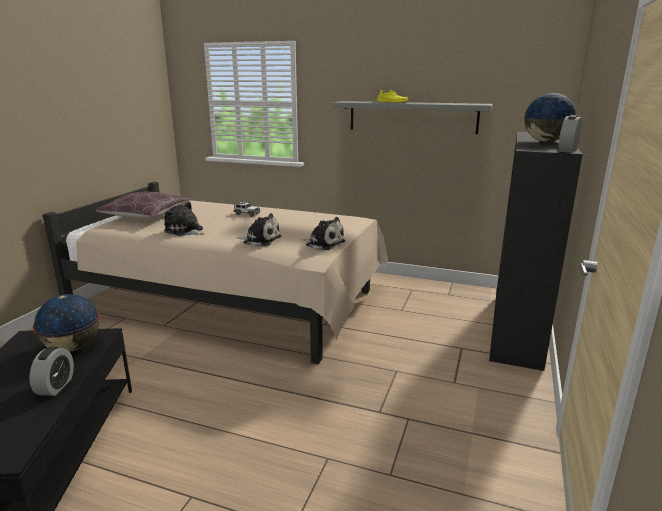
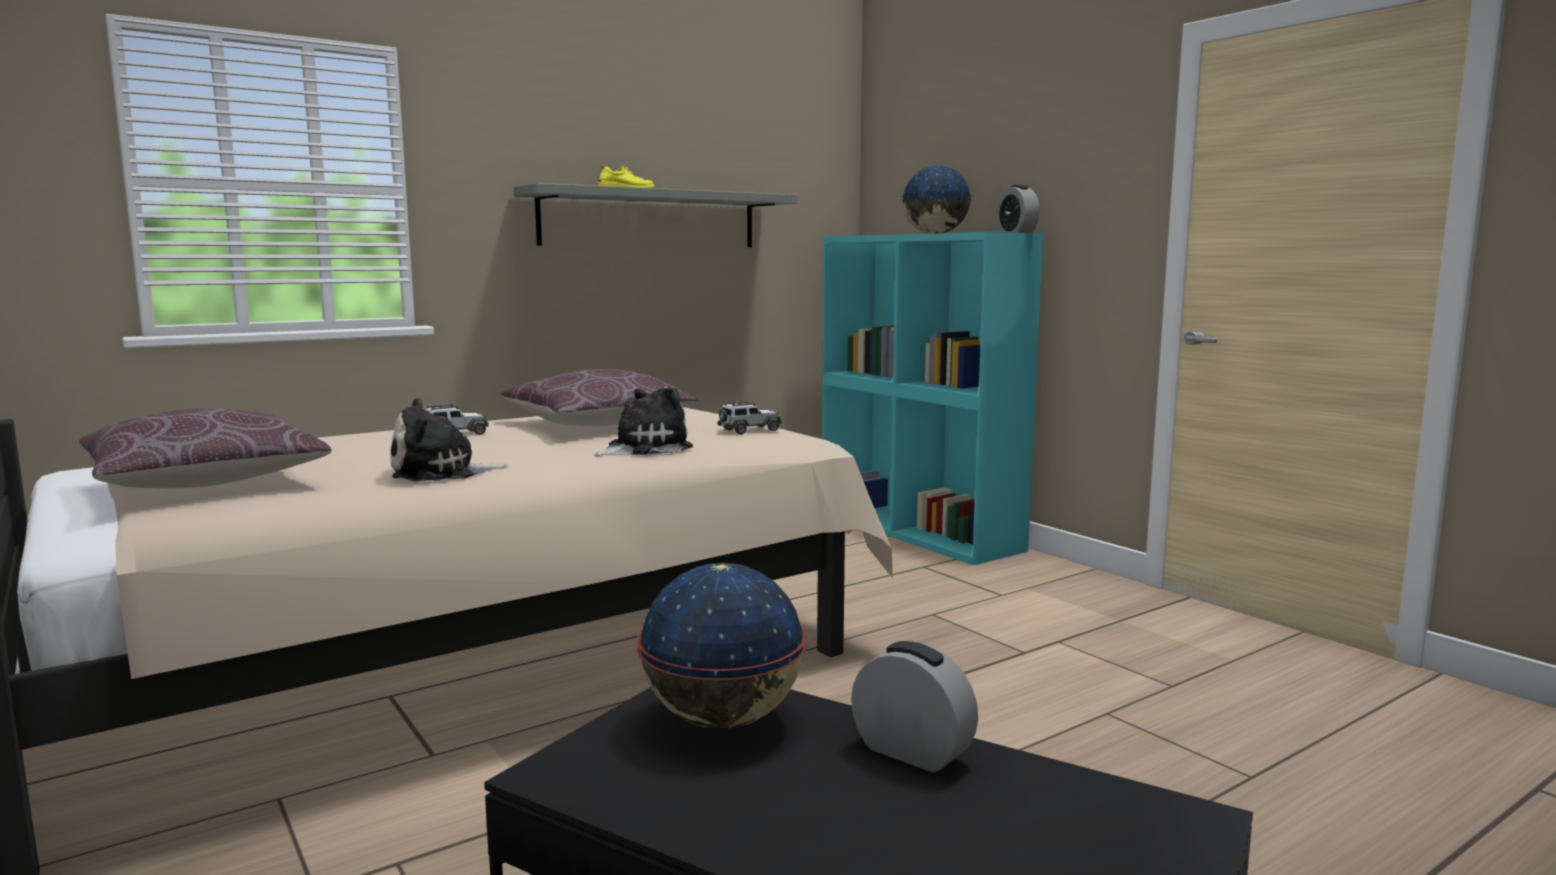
camera: 55 degrees left, 10 degrees down
plush toy [301,217,345,250] -> toy car [717,401,782,434]
black bookcase [489,132,583,371] -> turquoise bookcase [822,232,1043,565]
none -> brown pillow [500,369,698,426]

